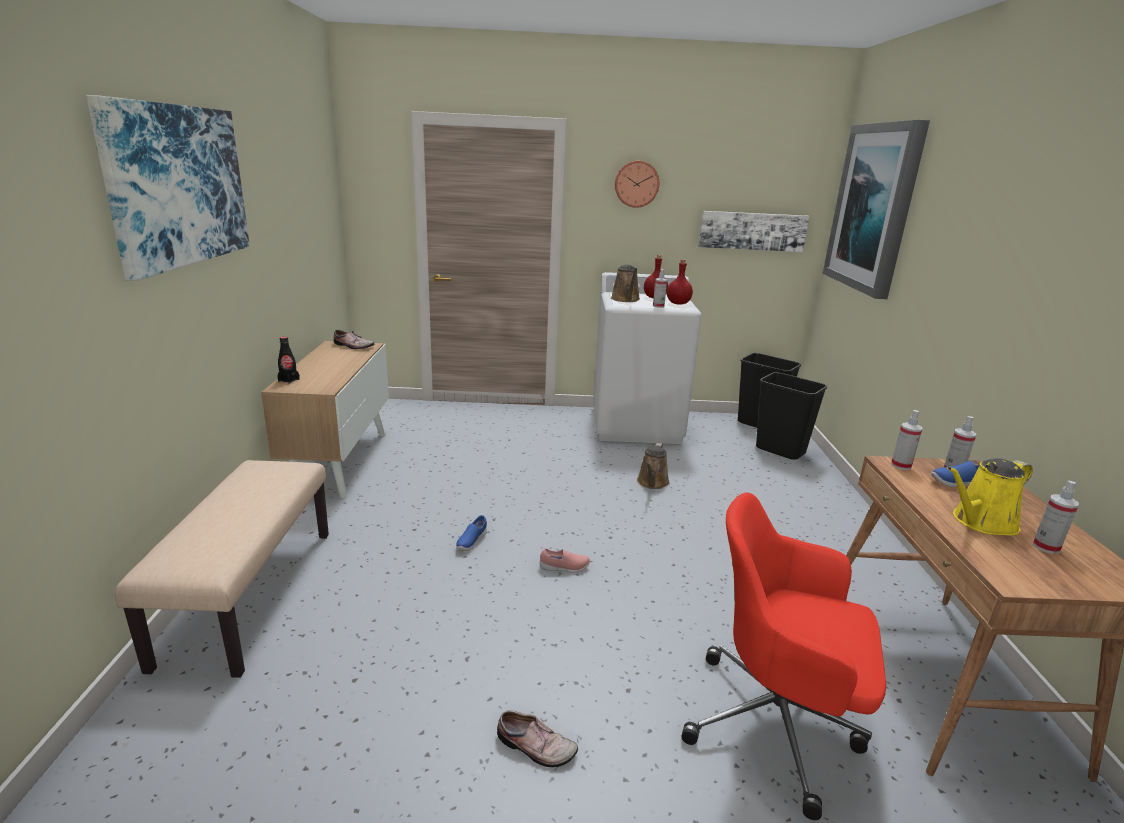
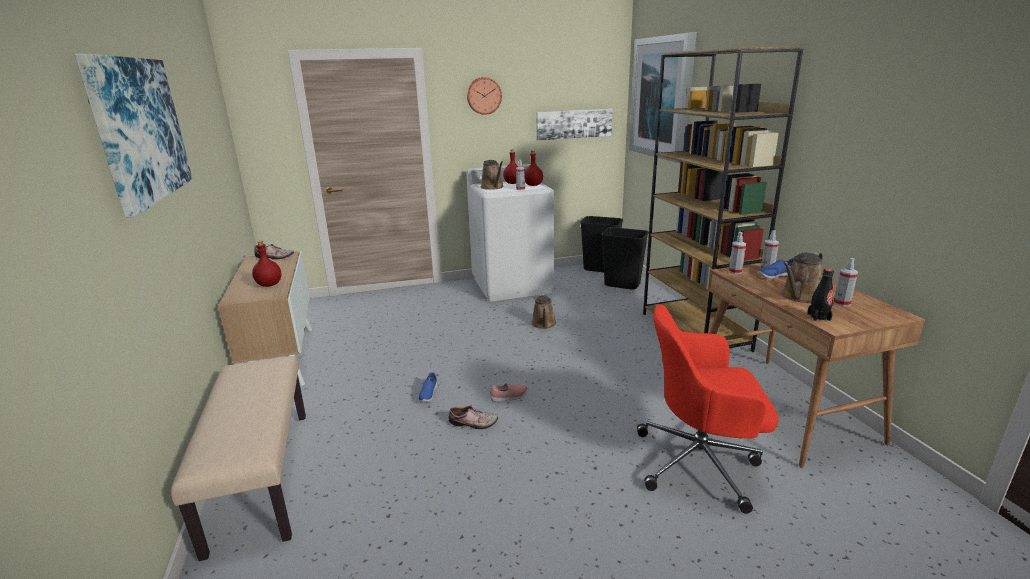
camera: 15 degrees left, 0 degrees up
black bottle [277,336,300,384] -> black bottle moved to [807,269,834,321]
shoe [497,710,578,767] -> shoe moved to [449,406,498,429]
yellow watering can [947,458,1033,536] -> brown watering can [781,252,823,303]
none -> red bottle [252,241,281,287]
none -> brown bookcase [643,46,803,352]

